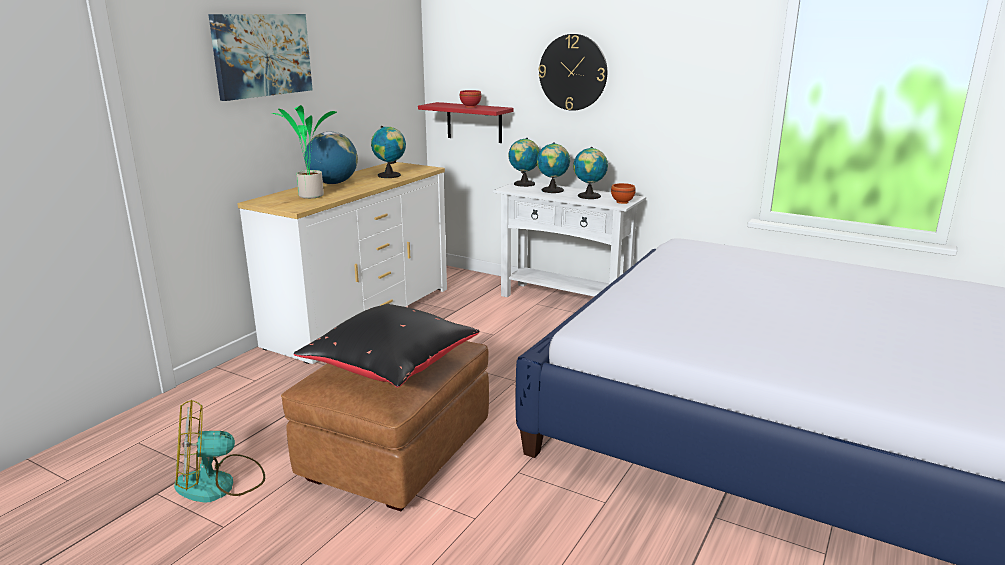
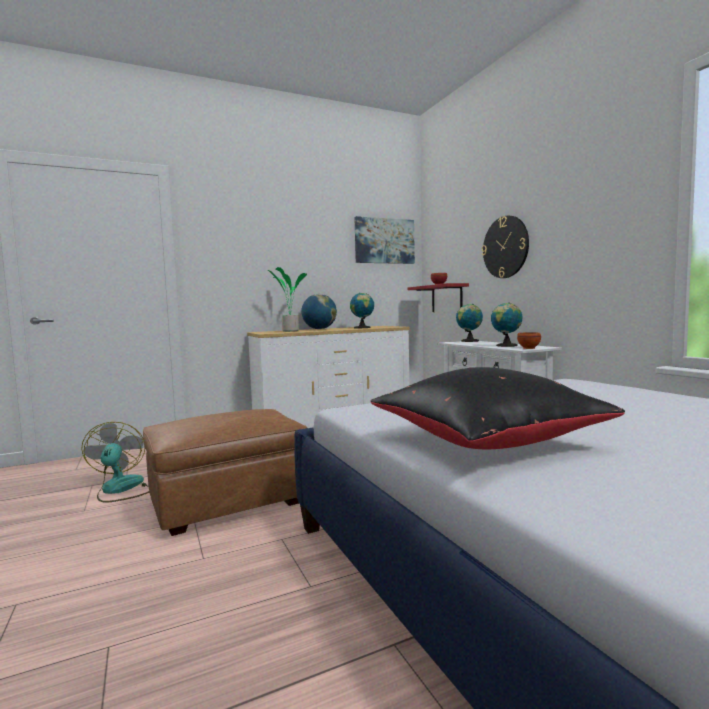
camera: 35 degrees right, 15 degrees down
fan [174,400,265,503] -> fan turned 60 degrees clockwise [81,422,149,503]
picture [208,14,313,101] -> picture moved to [354,216,415,264]
black pillow [294,304,479,388] -> black pillow moved to [370,367,625,449]
globe [537,142,570,193] -> none

